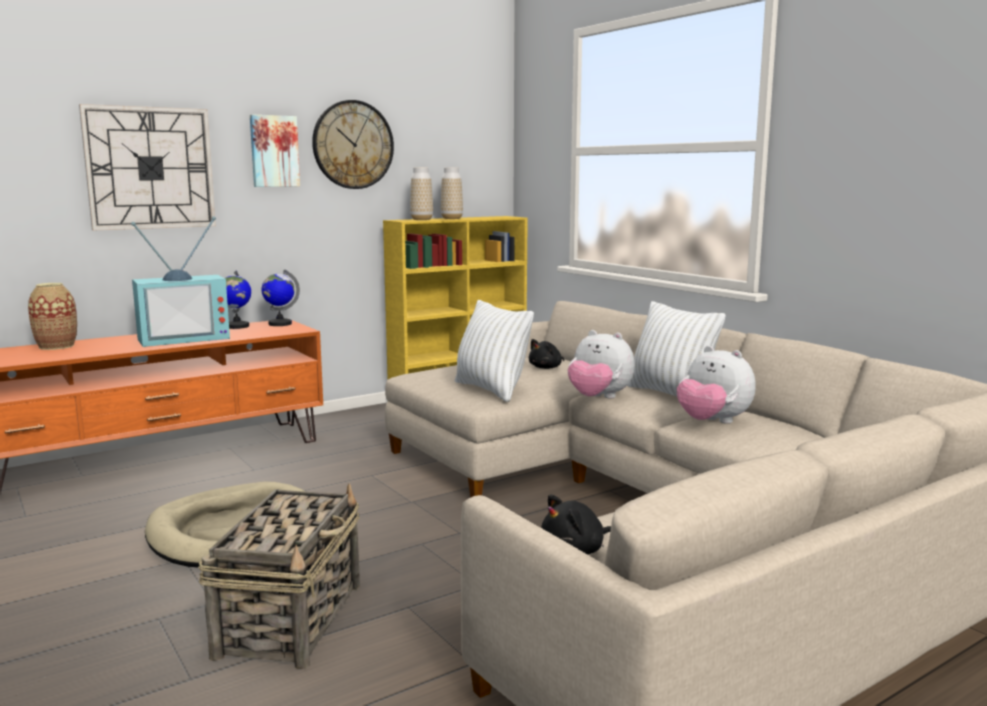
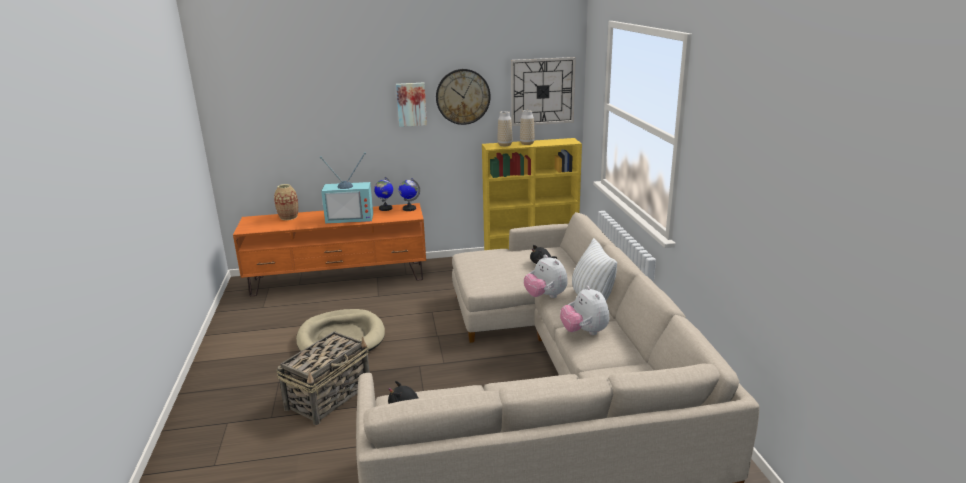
camera: 25 degrees right, 10 degrees up
wall clock [79,104,216,230] -> wall clock moved to [511,57,576,126]
white pillow [455,300,534,402] -> none

